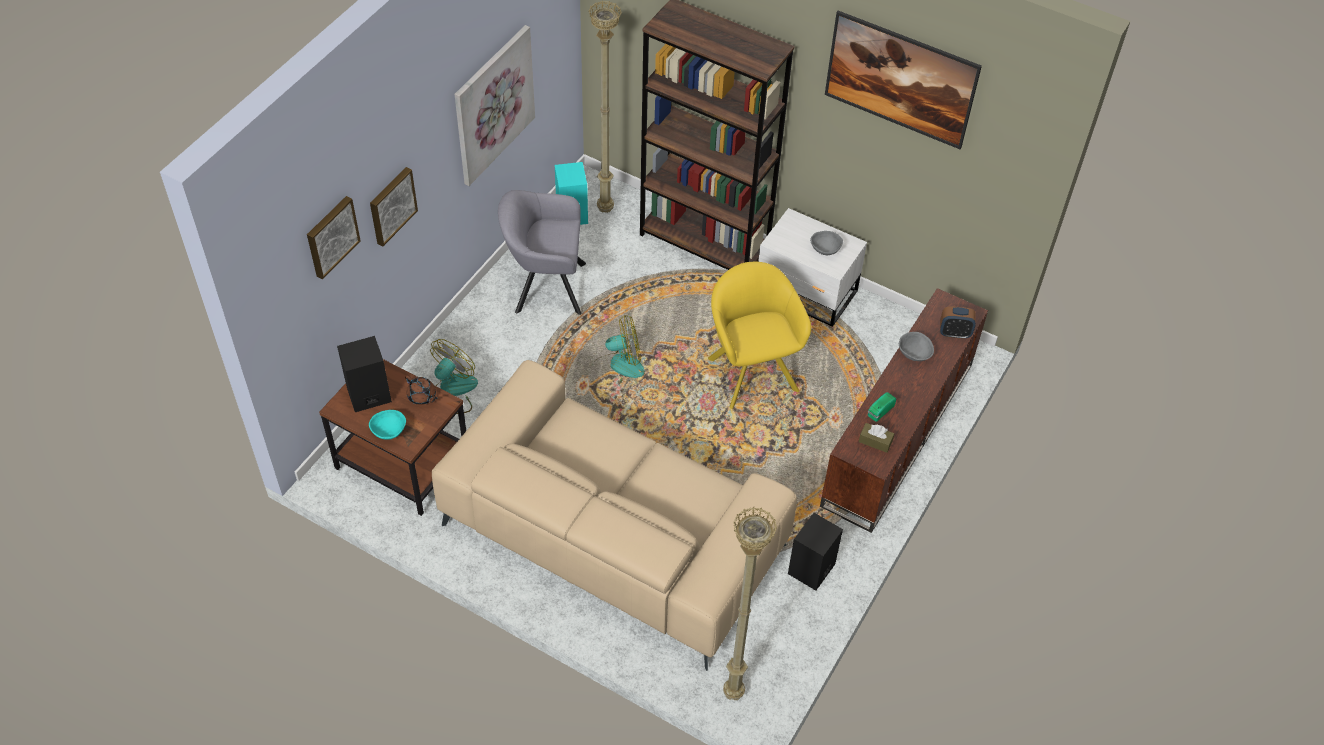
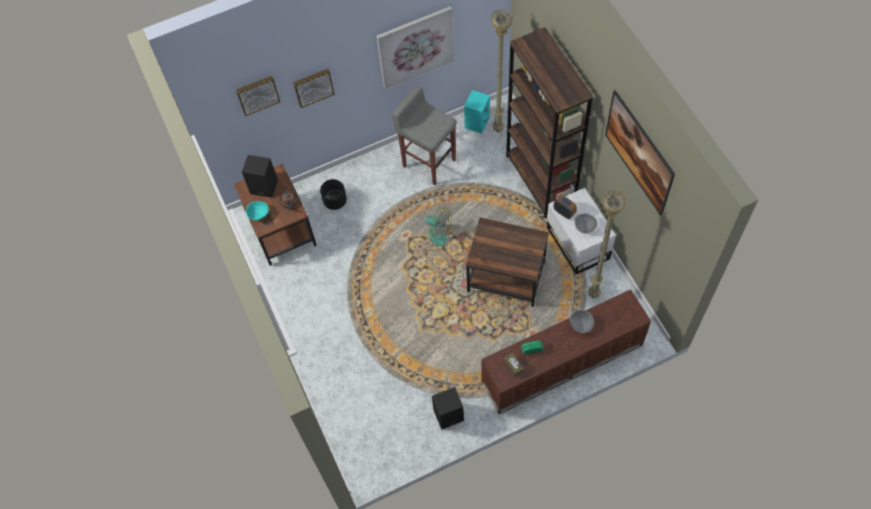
camera: 40 degrees right, 10 degrees up
fan [430,339,478,414] -> black planter [320,179,347,210]
beige sofa [432,360,797,671] -> none
grey armchair [498,190,586,315] -> grey stool [392,86,457,185]
yellow armchair [708,262,811,409] -> brown side table [466,218,549,307]
beige floor lamp [723,507,777,700] -> beige floor lamp moved to [588,189,627,298]
alarm clock [940,306,976,339] -> alarm clock moved to [553,195,577,219]

